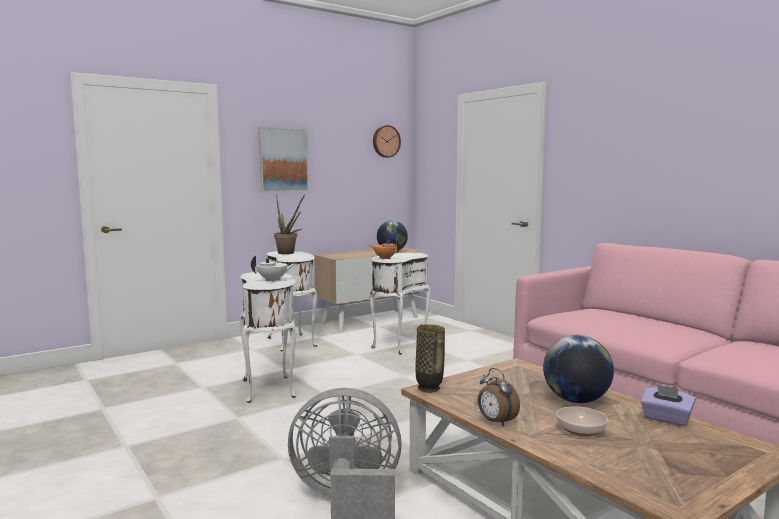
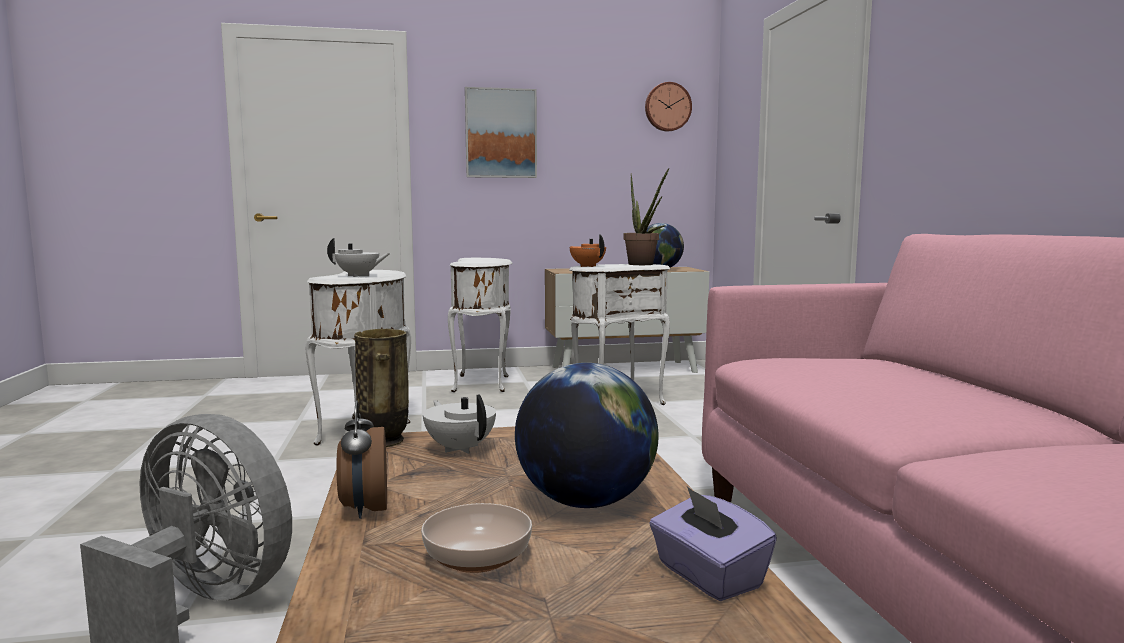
camera: 25 degrees right, 0 degrees up
potted plant [274,194,305,254] -> potted plant moved to [624,168,669,265]
none -> white teapot [423,394,496,454]

